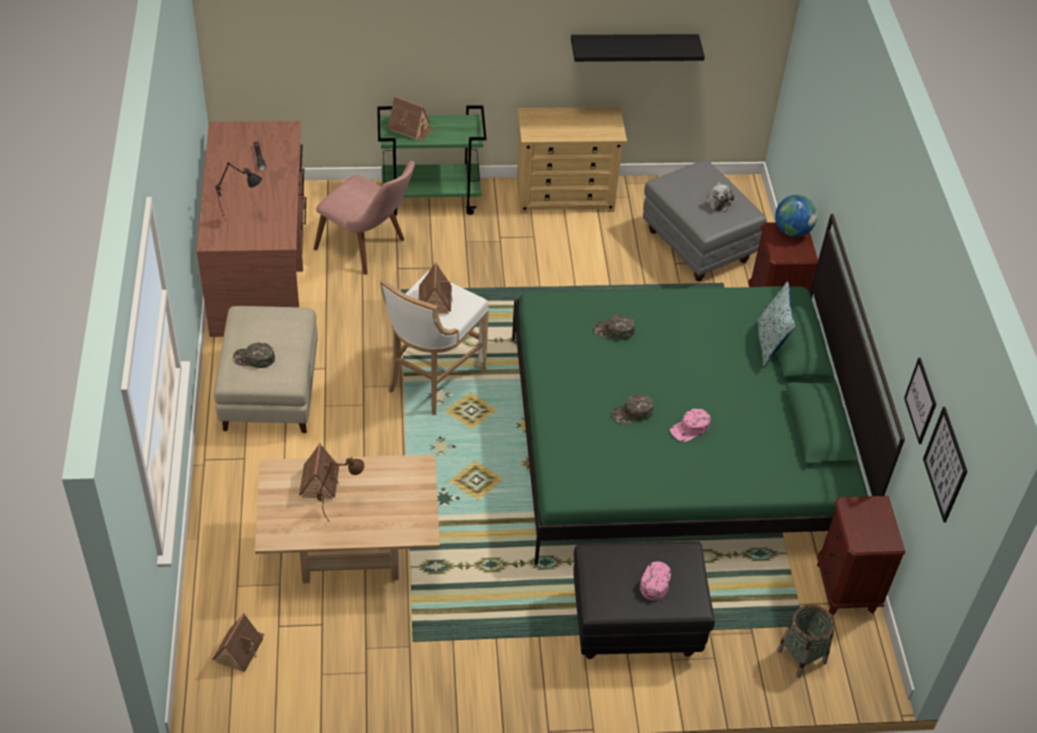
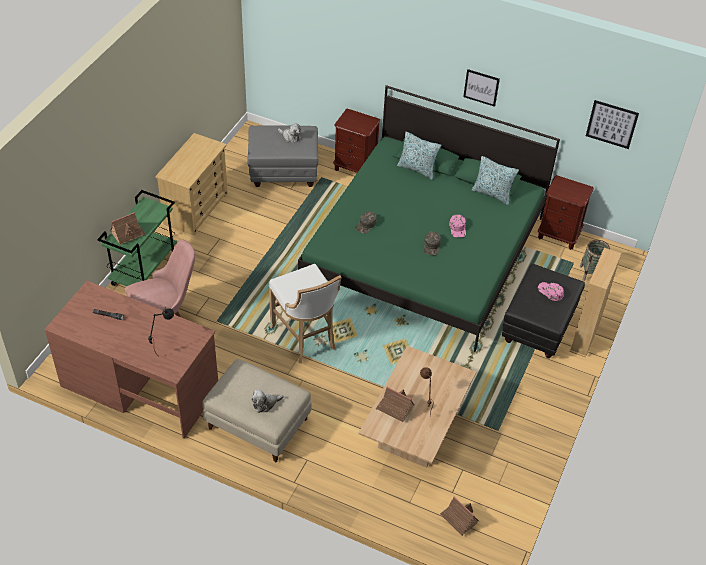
camera: 60 degrees left, 0 degrees up
green cap [233,342,275,368] -> plush toy [251,389,284,413]
toy house [419,262,453,314] -> none
black shelf [571,34,705,62] -> none
globe [775,195,818,237] -> none
picture [904,358,936,444] -> picture moved to [463,69,500,107]
none -> pillow [472,156,519,205]
none -> beige bookcase [569,248,622,358]

